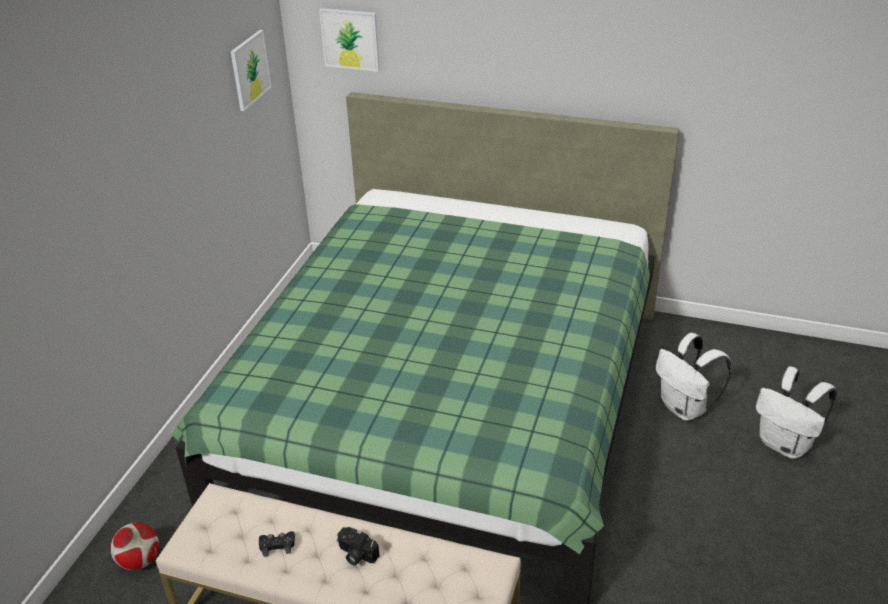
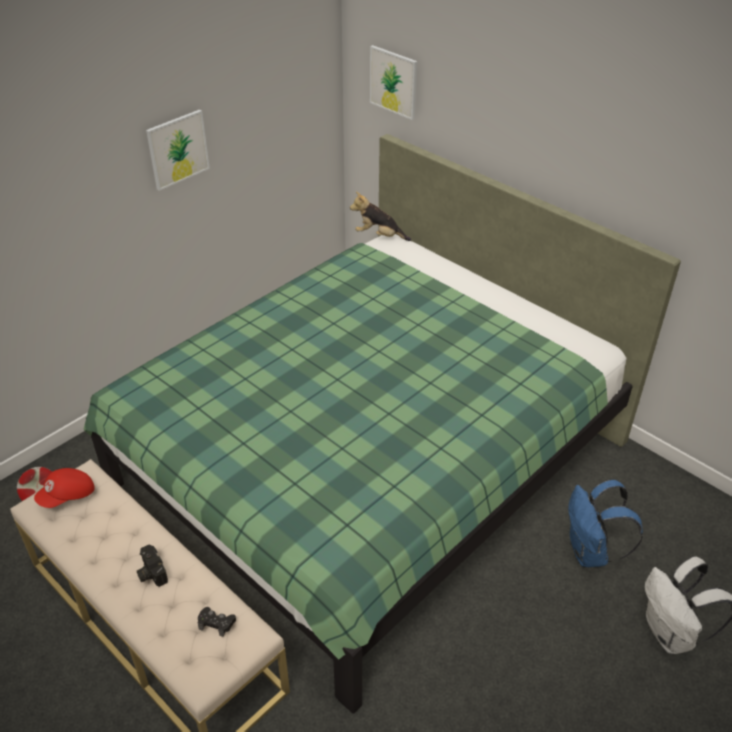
camera: 25 degrees right, 5 degrees up
picture [231,30,271,111] -> picture moved to [146,109,210,191]
black game controller [259,531,295,557] -> black game controller moved to [198,607,236,637]
white backpack [656,333,731,421] -> blue backpack [568,480,643,567]
none -> red cap [34,468,95,508]
none -> plush toy [350,192,411,241]

